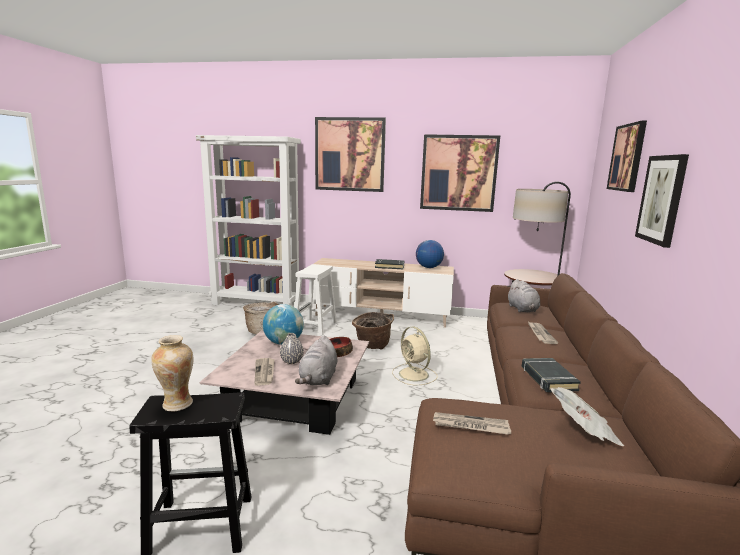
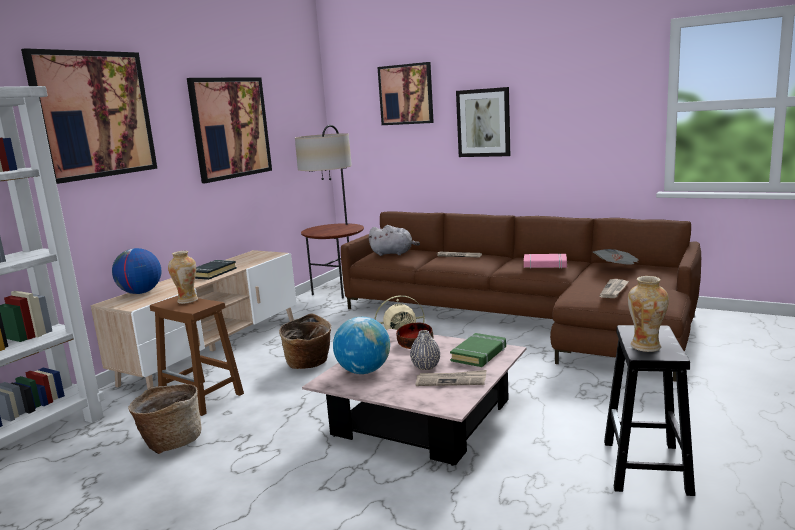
camera: 70 degrees left, 0 degrees up
white stool [295,264,337,336] -> brown stool [150,296,244,416]
grey plush toy [295,336,337,385] -> green book [450,333,506,367]
globe [416,240,444,268] -> globe moved to [112,248,161,294]
black book [522,358,581,392] -> pink book [524,254,567,269]
none -> vase [168,251,198,304]

